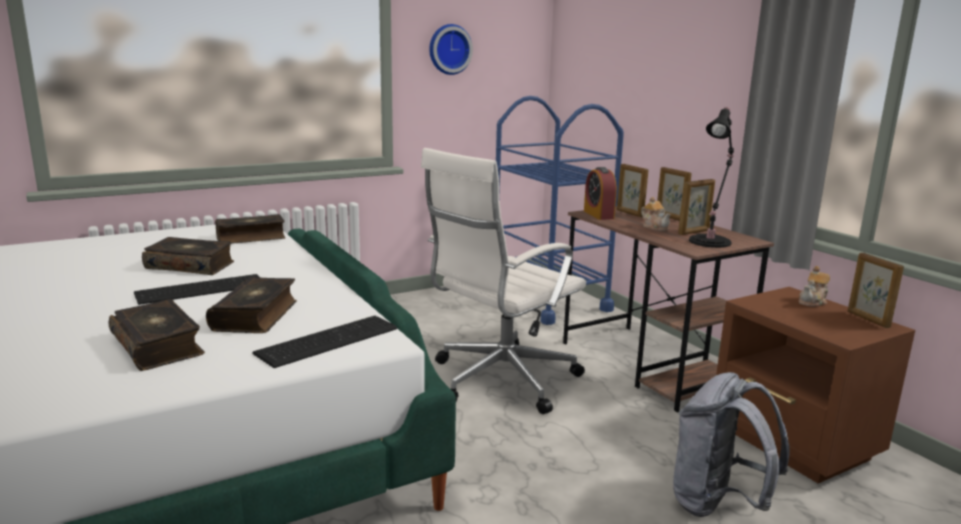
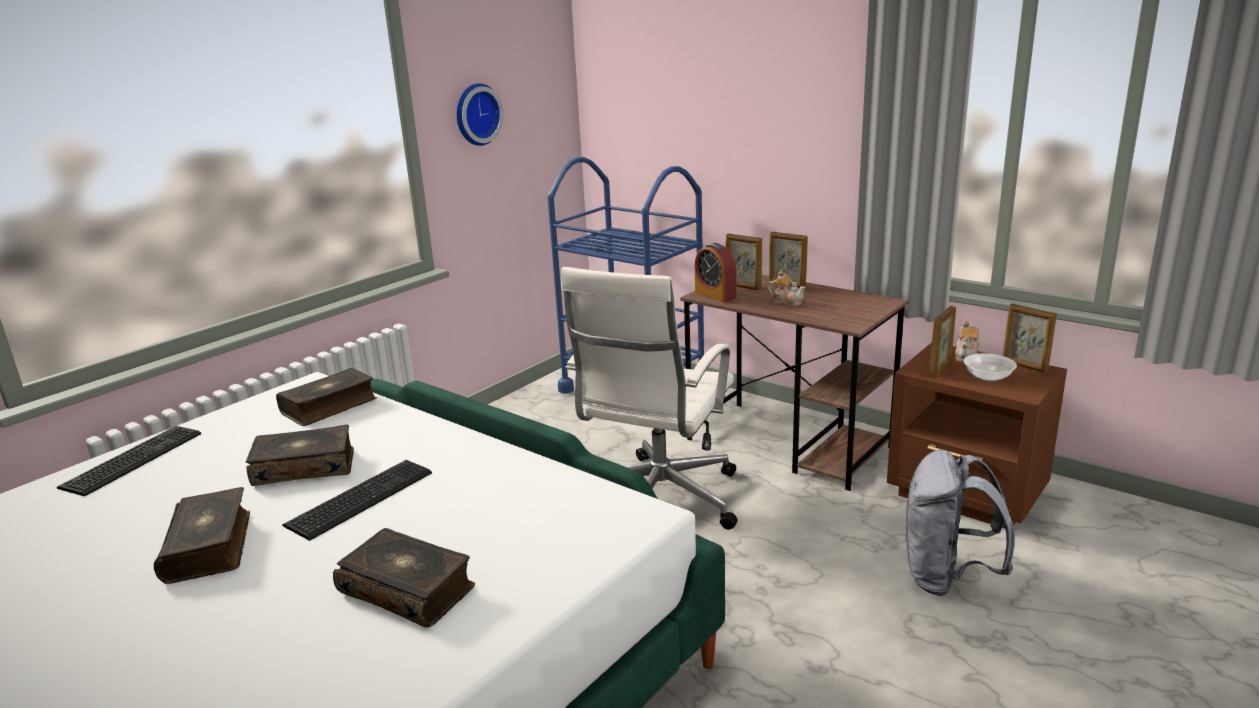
camera: 20 degrees left, 5 degrees up
book [206,277,297,333] -> book moved to [154,487,250,584]
keyboard [252,316,397,368] -> keyboard moved to [57,426,201,496]
picture frame [678,179,715,235] -> picture frame moved to [929,306,956,378]
black table lamp [689,107,734,248] -> none
none -> bowl [964,353,1017,382]

